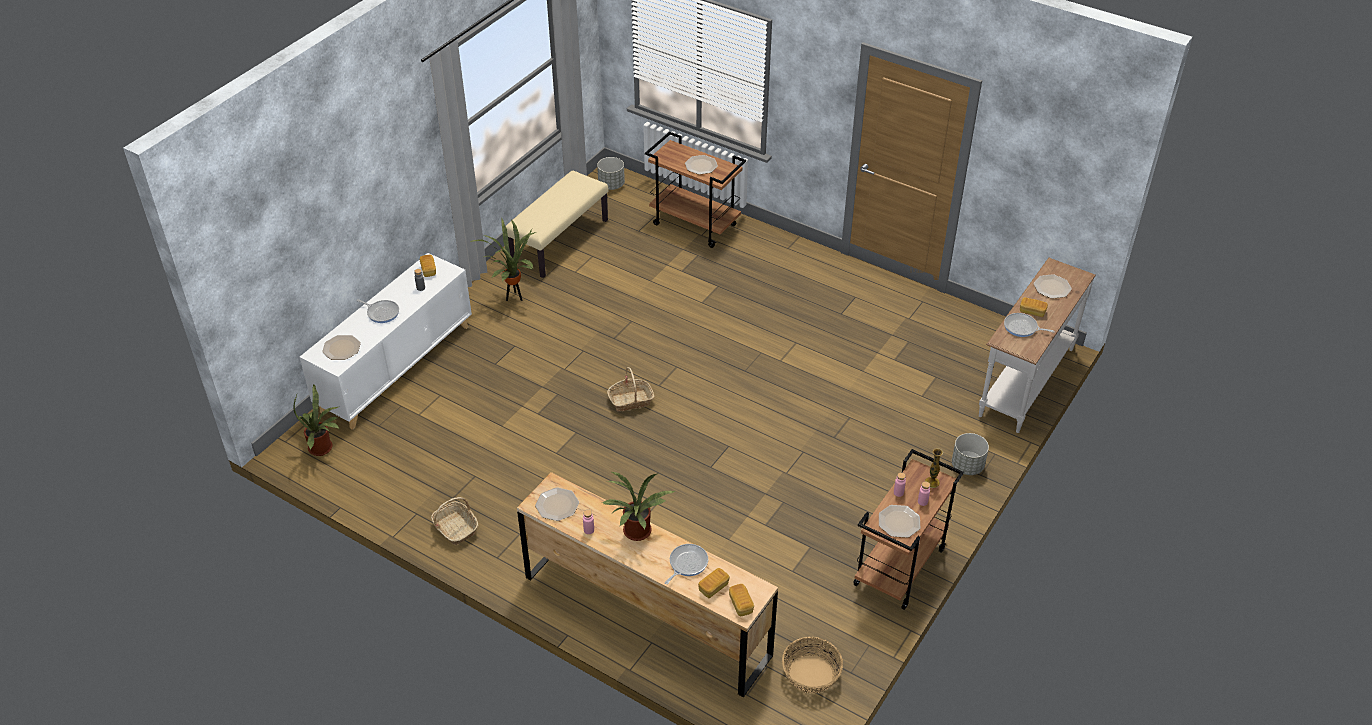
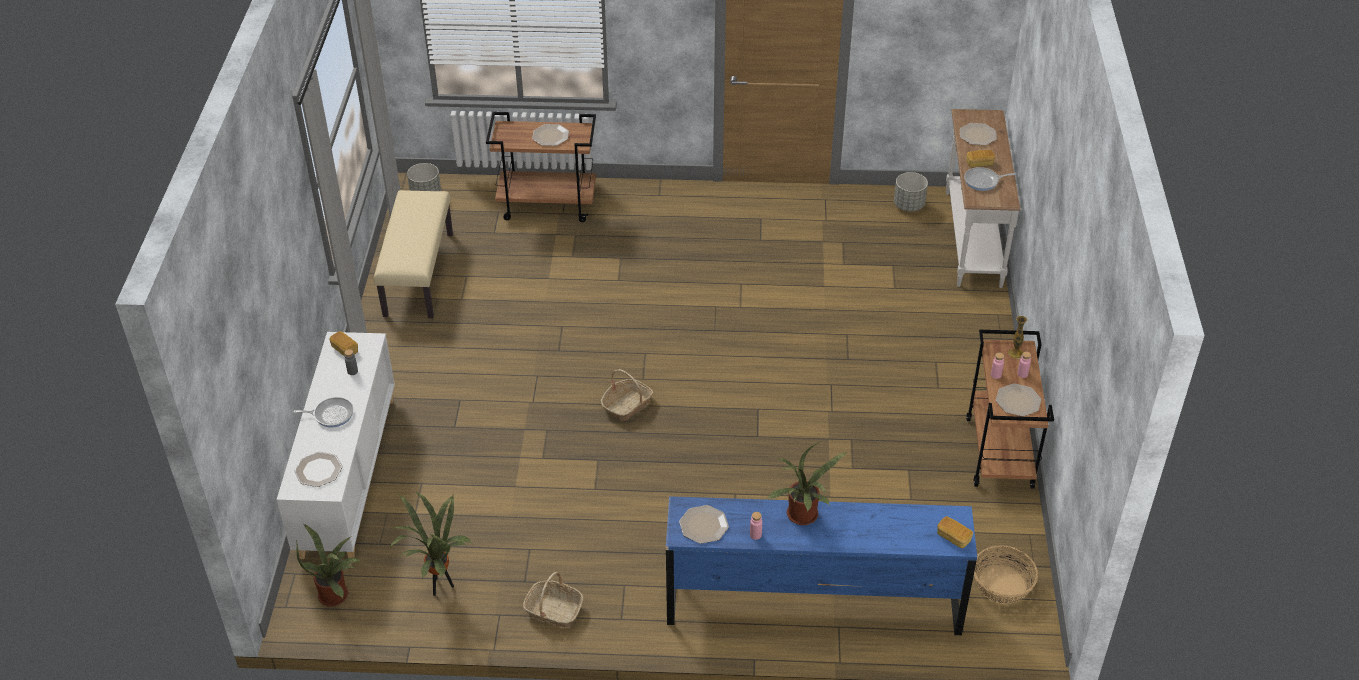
camera: 30 degrees left, 0 degrees up
potted plant [470,218,536,301] -> potted plant moved to [390,491,473,596]
brown dresser [517,472,778,697] -> blue dresser [666,496,977,635]
frying pan [665,544,708,584] -> none
bread [698,568,730,598] -> none
grey planter [952,433,989,475] -> grey planter moved to [894,172,928,211]

